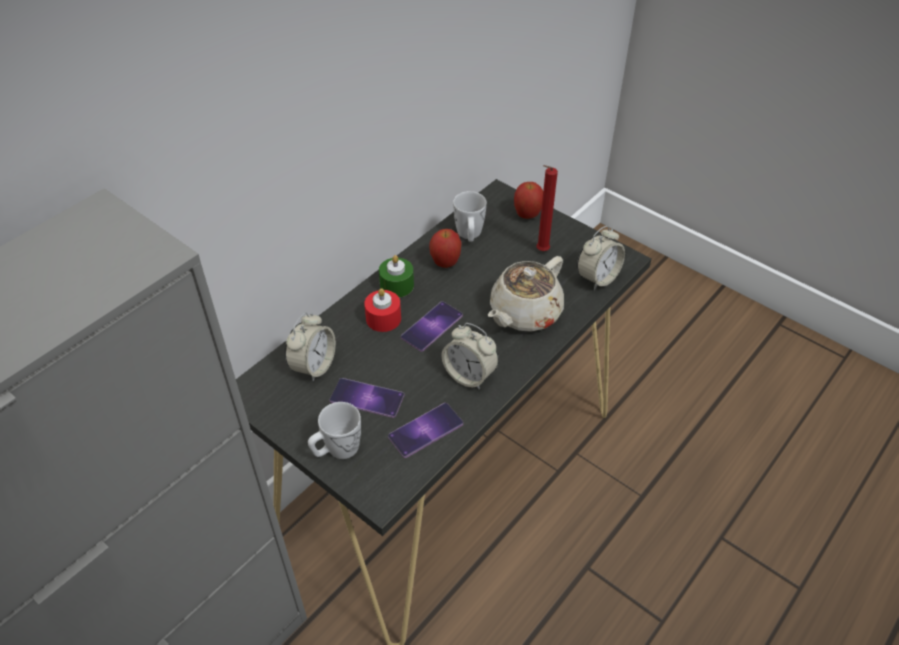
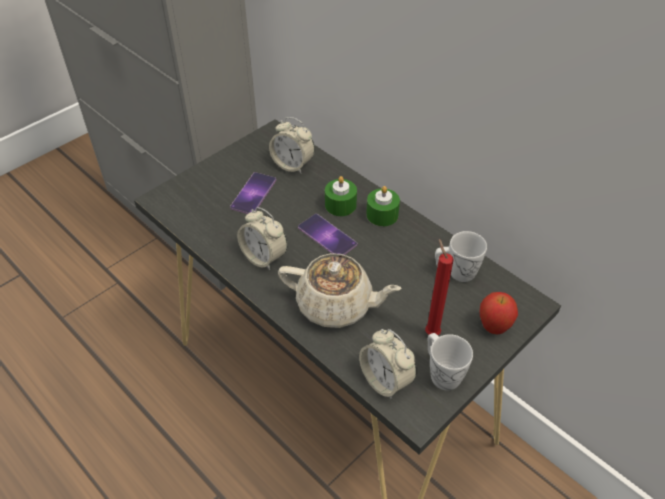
camera: 95 degrees right, 0 degrees up
white mug [308,402,361,459] -> white mug moved to [428,333,473,391]
red candle [364,288,401,332] -> green candle [325,176,357,216]
phone [388,403,463,458] -> none
apple [429,229,462,268] -> none
alarm clock [442,323,499,390] -> alarm clock turned 90 degrees counterclockwise [237,207,287,270]
beige teapot [488,256,564,332] -> beige teapot turned 150 degrees clockwise [278,253,402,328]

